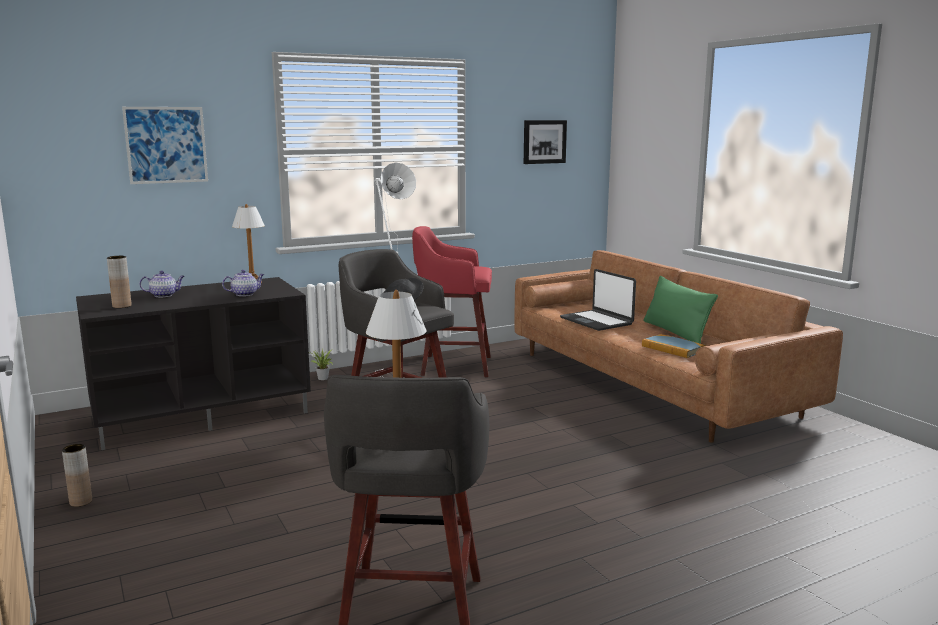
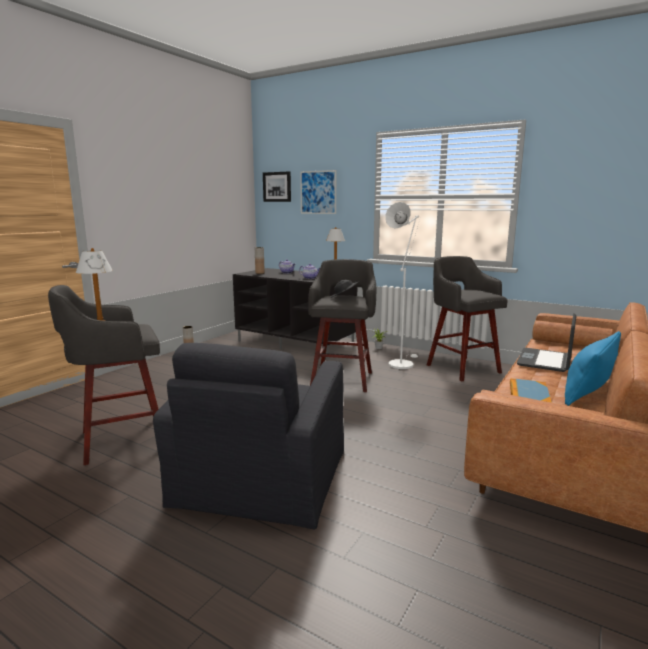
camera: 60 degrees right, 0 degrees up
red stool [412,226,492,377] -> grey stool [427,256,508,382]
picture [524,120,567,164] -> picture moved to [263,171,291,202]
green pillow [643,276,718,344] -> blue pillow [565,331,621,406]
none -> black armchair [153,343,344,529]

